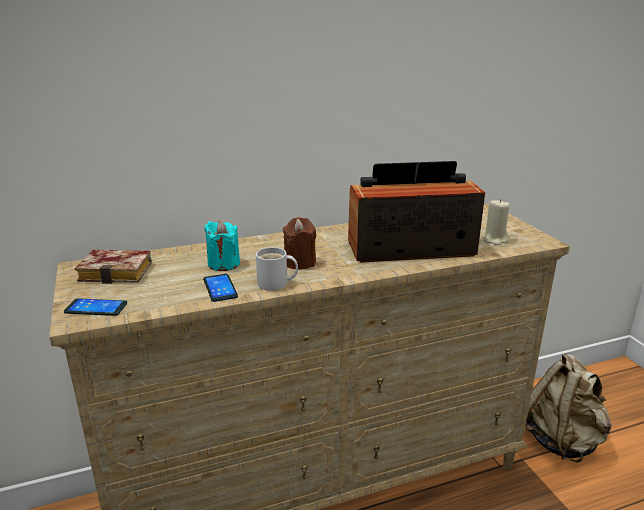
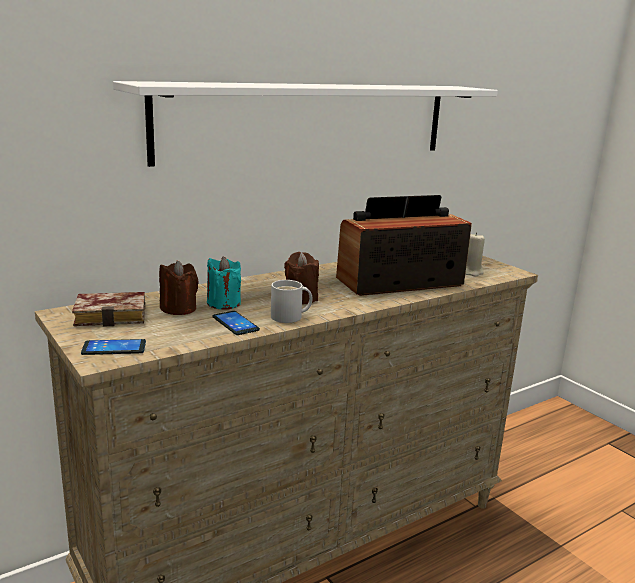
camera: 15 degrees left, 5 degrees down
beige backpack [526,354,612,462] -> none
none -> white shelf [113,81,498,167]
none -> brown candle [159,261,199,315]

